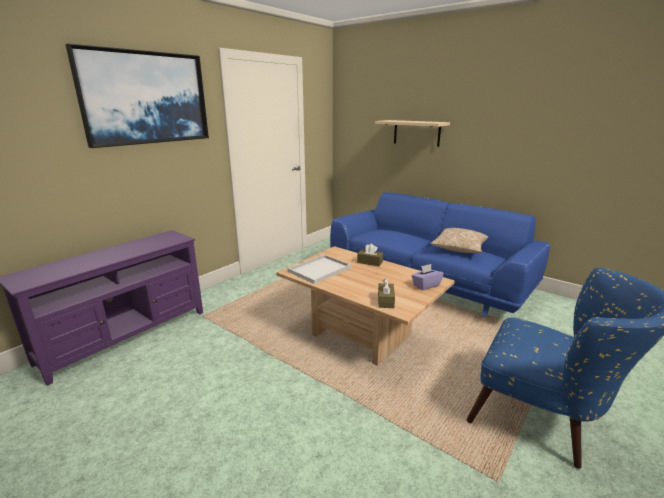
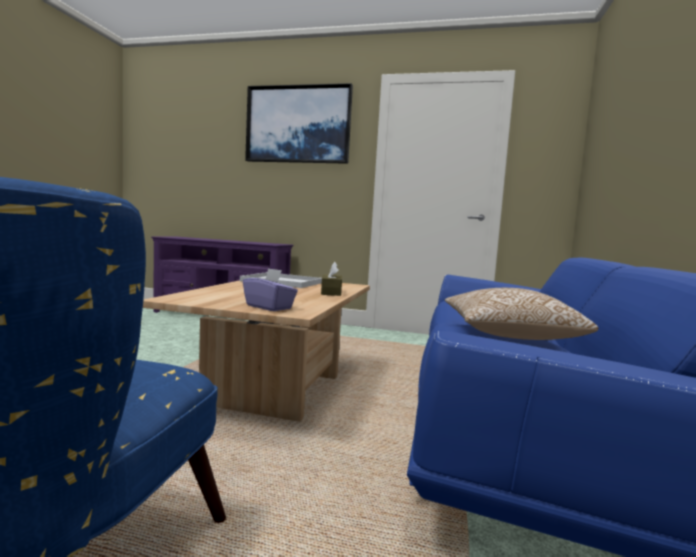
camera: 65 degrees right, 15 degrees down
beige shelf [375,120,450,147] -> none
brown tissue box [378,278,395,308] -> none

